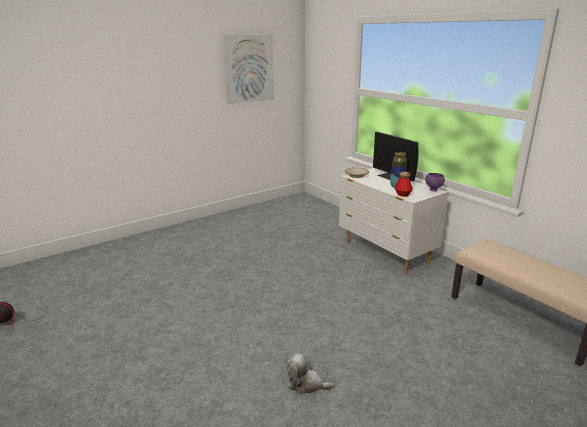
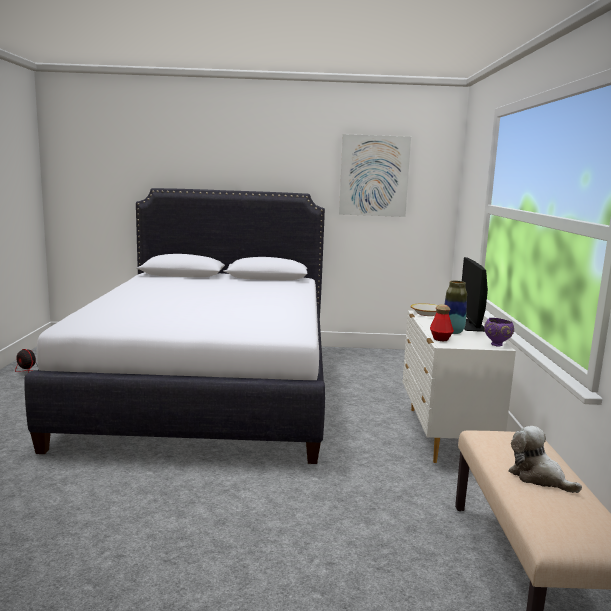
camera: 35 degrees right, 10 degrees down
plush toy [286,353,334,395] -> plush toy moved to [509,426,582,493]
none -> white bed [24,188,325,464]

